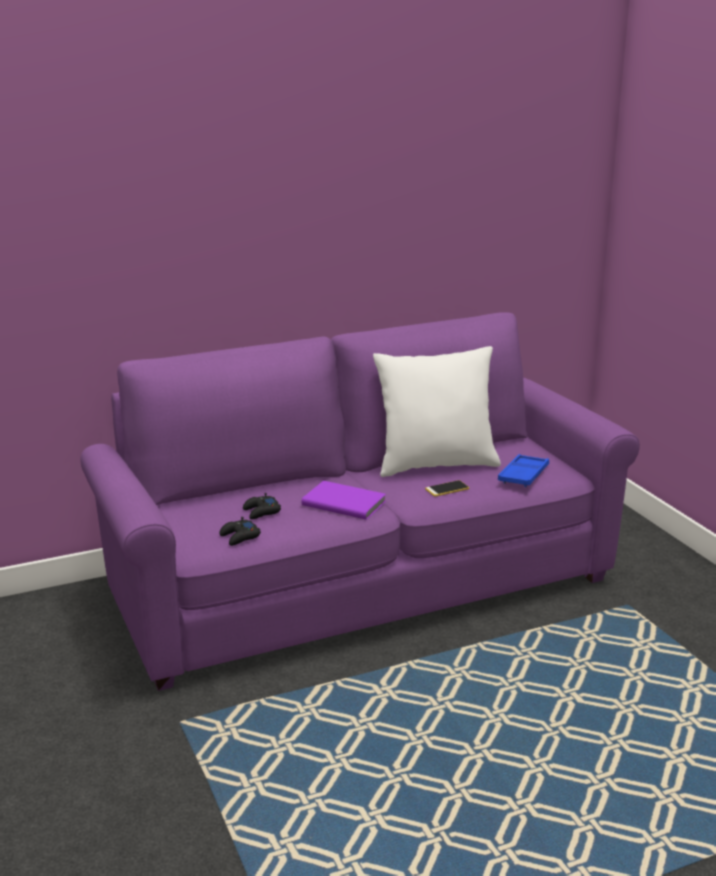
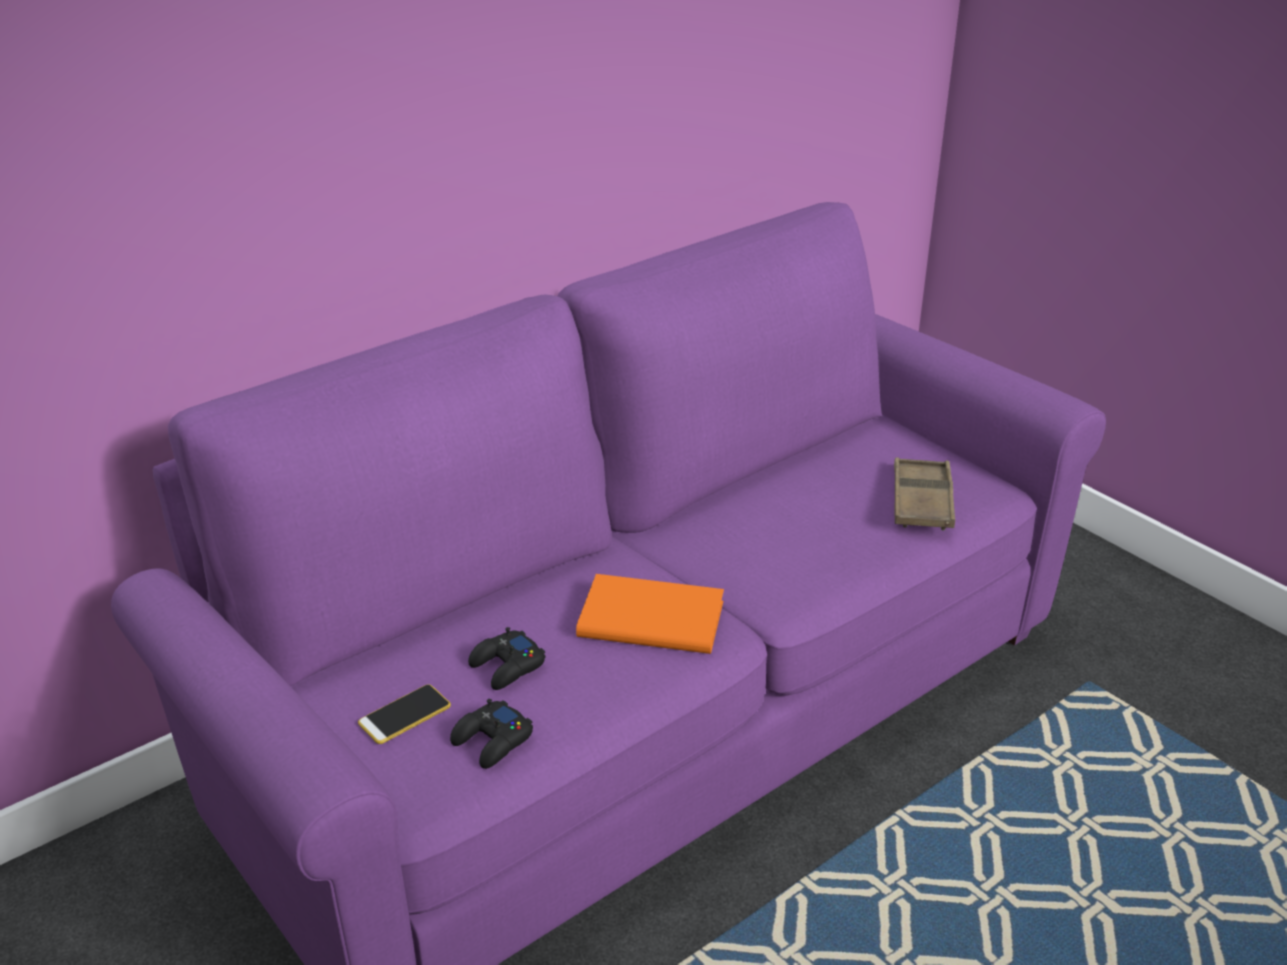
camera: 15 degrees left, 10 degrees up
purple book [302,480,386,520] -> orange book [576,574,724,654]
white pillow [373,346,501,477] -> none
phone [425,480,469,496] -> phone moved to [358,684,451,744]
blue tray [498,454,549,487] -> brown tray [894,457,955,531]

